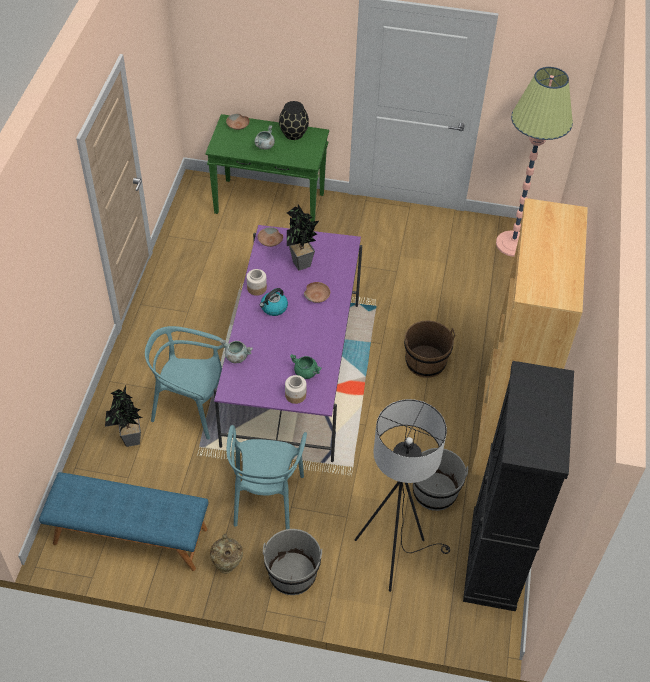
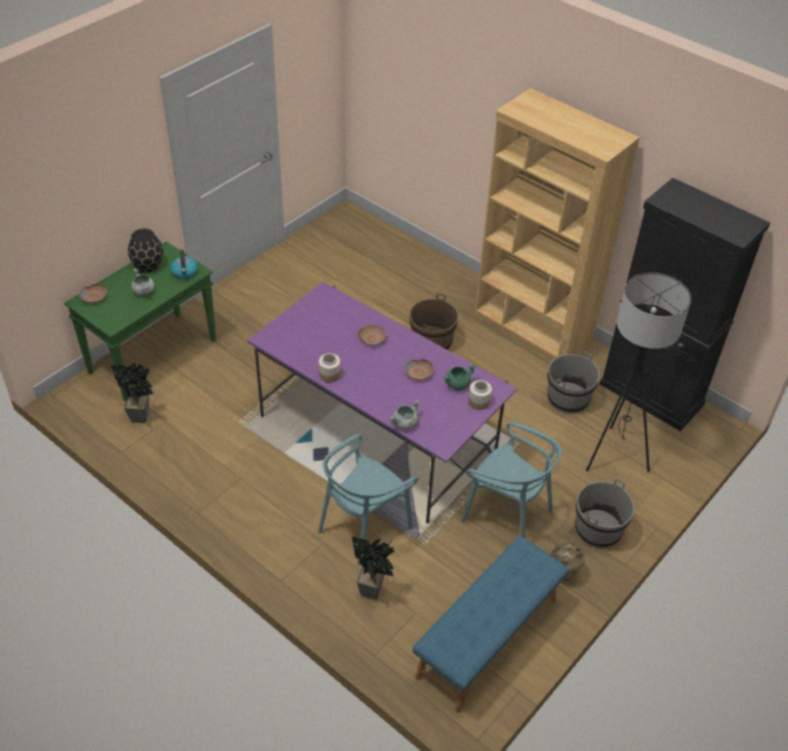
camera: 60 degrees left, 5 degrees down
brown bowl [258,227,283,247] -> brown bowl moved to [405,359,434,380]
kettle [260,288,288,316] -> kettle moved to [170,250,198,279]
potted plant [287,204,319,271] -> potted plant moved to [111,362,153,423]
floor lamp [496,67,573,257] -> none

